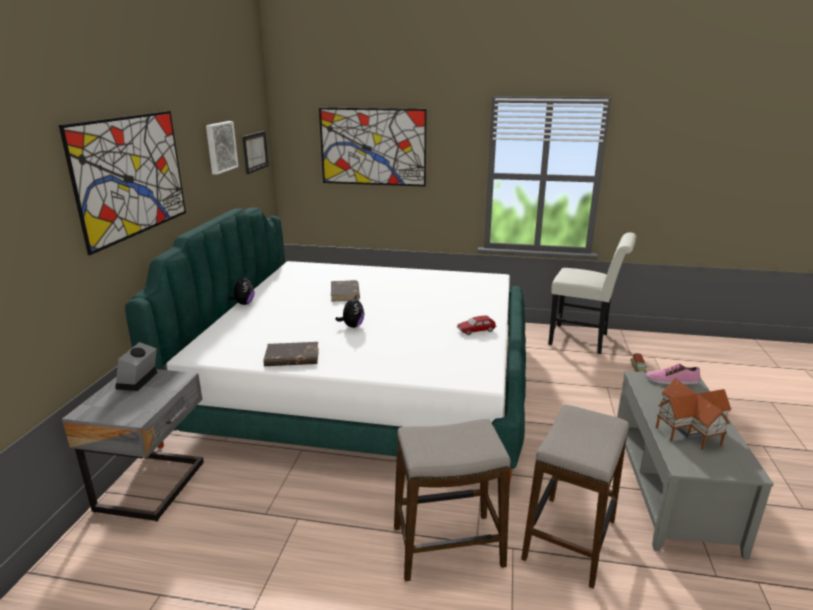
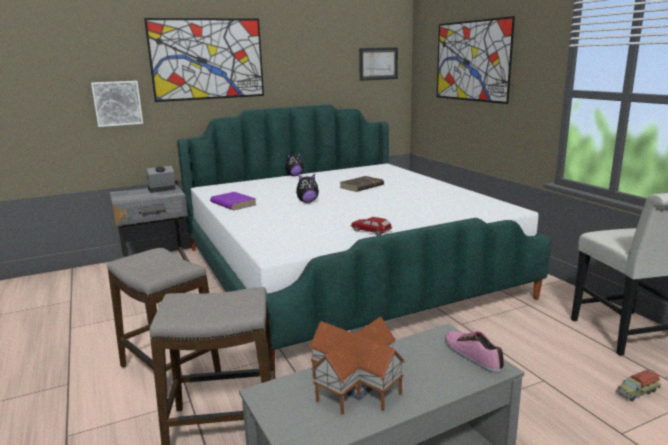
camera: 55 degrees right, 5 degrees down
picture [206,121,238,175] -> picture moved to [91,81,143,127]
brown book [264,342,319,366] -> purple book [210,192,256,210]

